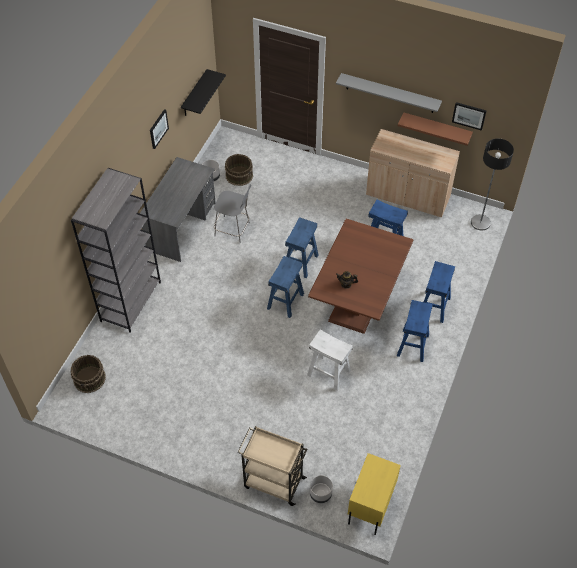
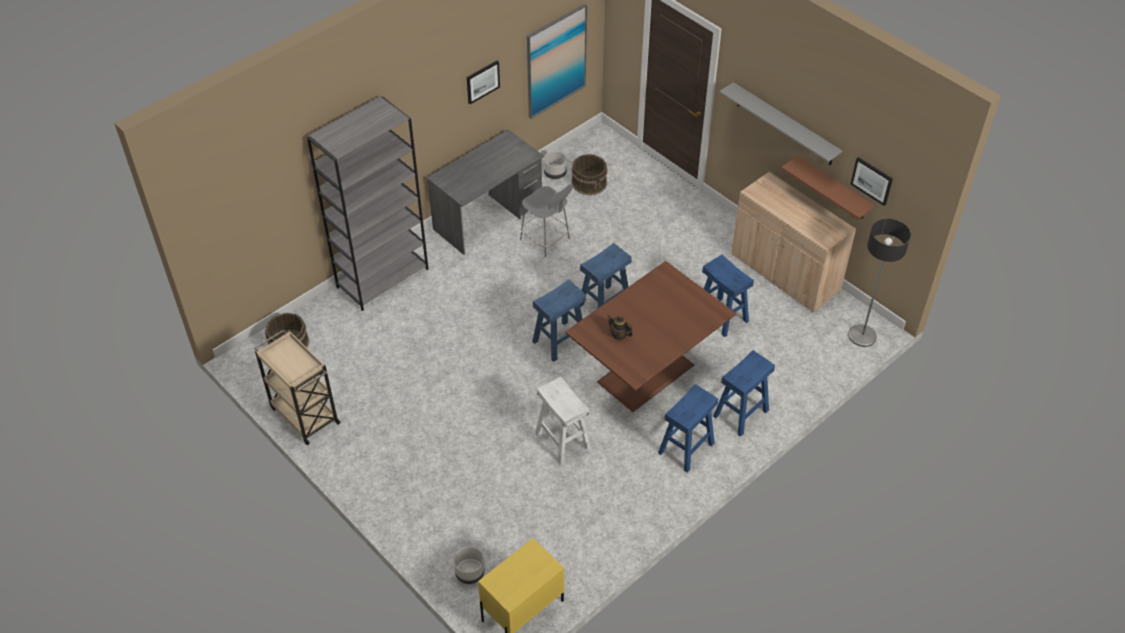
camera: 25 degrees right, 5 degrees down
black shelf [181,69,226,116] -> picture [527,4,587,119]
beige cart [238,426,307,506] -> beige cart moved to [254,330,341,445]

